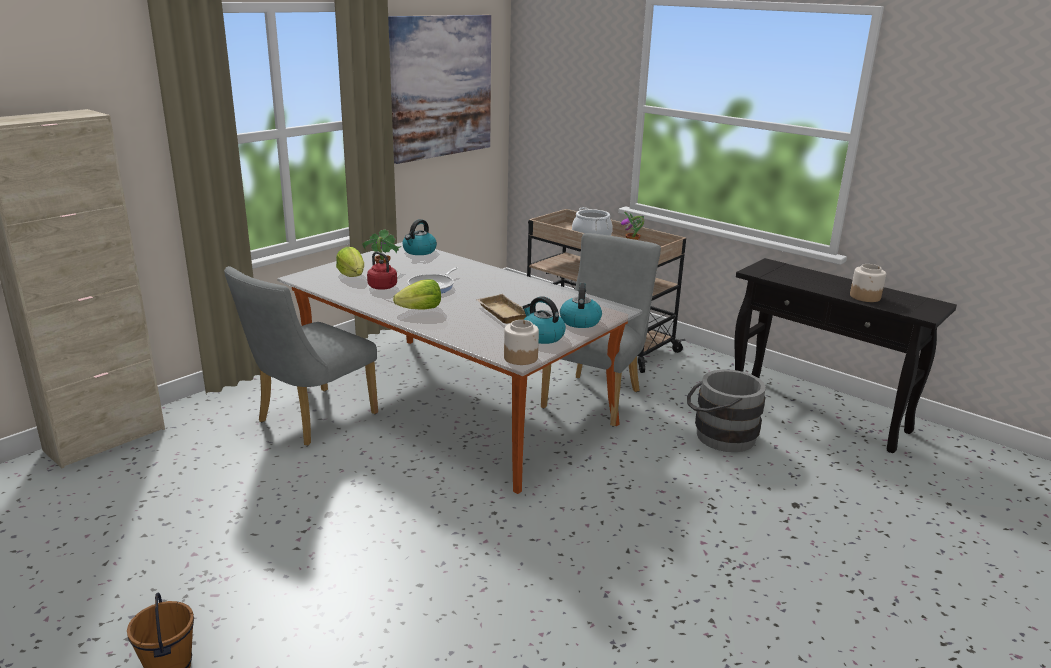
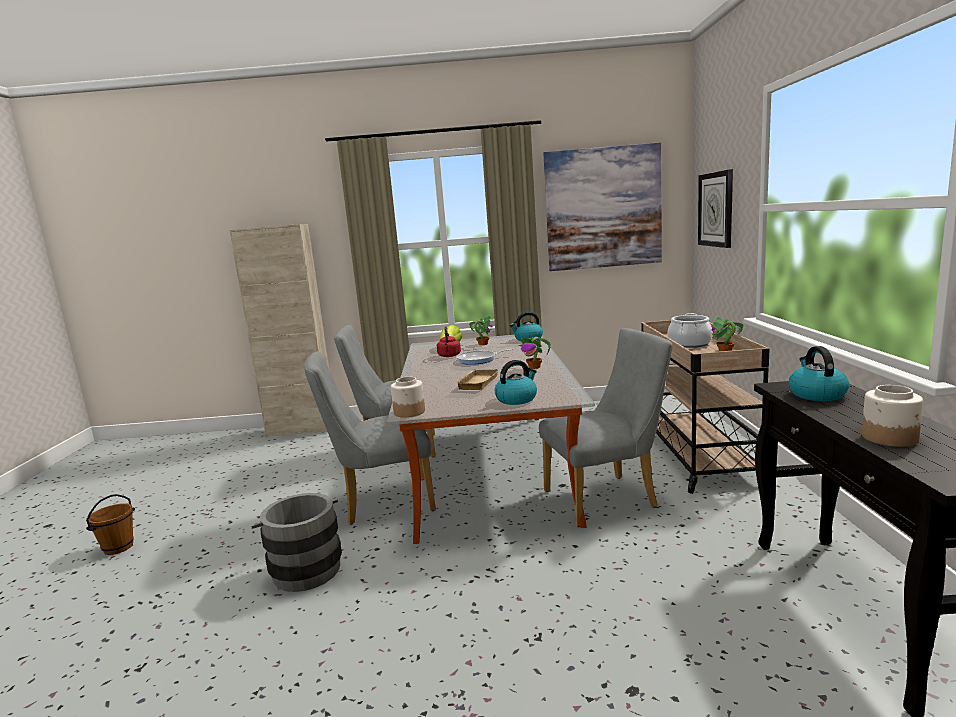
camera: 50 degrees right, 10 degrees down
lettuce [393,279,441,310] -> none
kettle [522,296,566,344] -> kettle moved to [789,346,849,401]
grey bucket [687,369,766,452] -> grey bucket moved to [251,493,342,592]
none -> grey chair [304,351,436,525]
none -> potted plant [518,337,551,369]
none -> wall clock [698,169,733,248]

